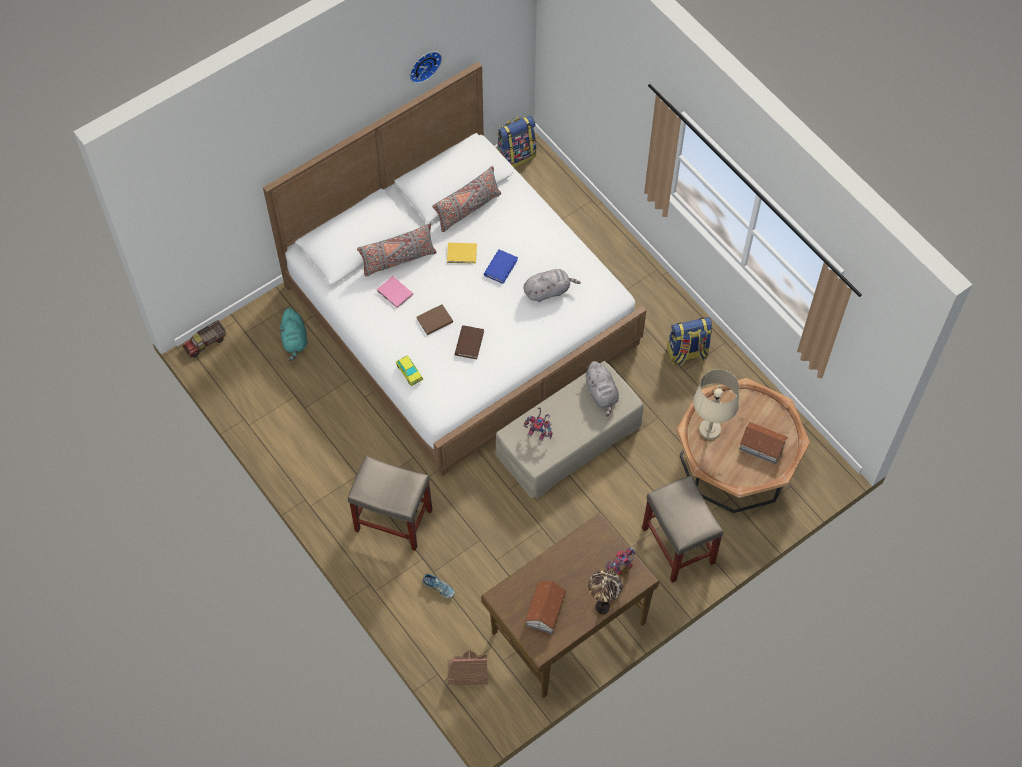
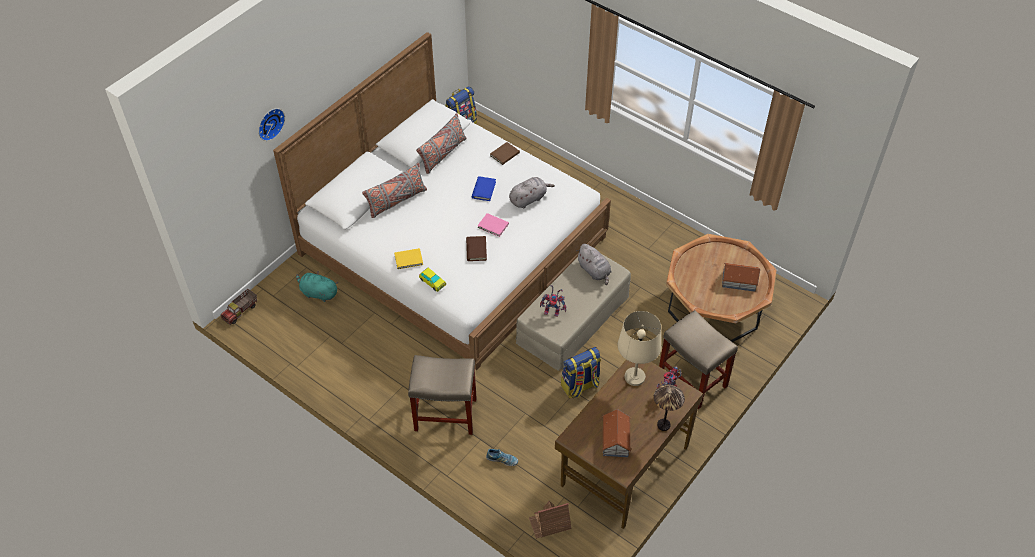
camera: 15 degrees left, 10 degrees down
turquoise plush toy [280,308,307,361] -> turquoise plush toy turned 135 degrees clockwise [296,271,338,302]
pink book [377,276,413,308] -> pink book moved to [477,213,509,237]
wall clock [410,51,442,83] -> wall clock moved to [258,108,285,141]
brown book [417,304,453,335] -> brown book moved to [490,142,520,165]
yellow book [447,243,477,264] -> yellow book moved to [394,248,423,269]
backpack [667,317,712,365] -> backpack moved to [561,347,601,399]
beige table lamp [693,369,739,440] -> beige table lamp moved to [618,311,661,386]

